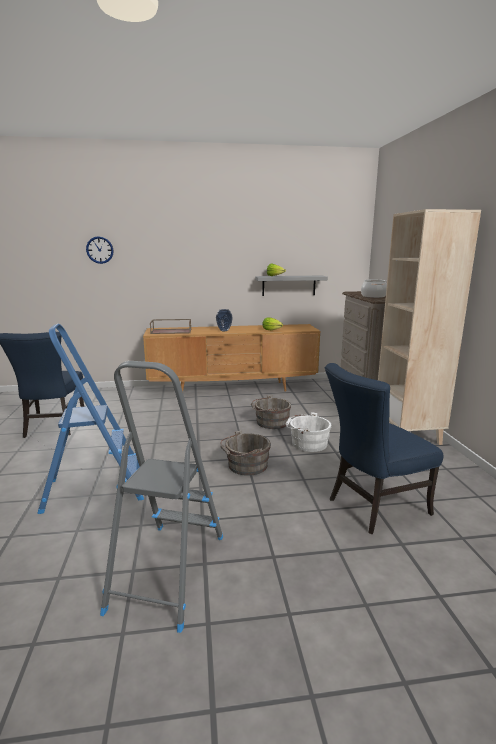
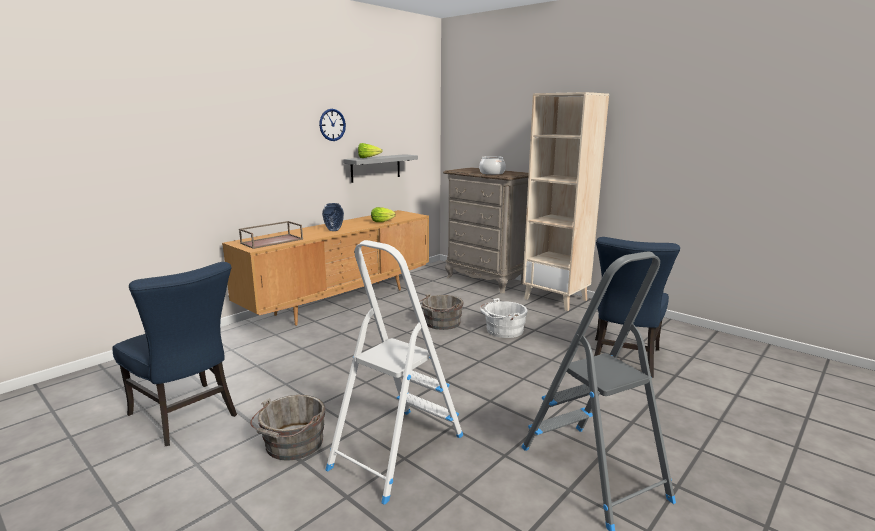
camera: 40 degrees left, 0 degrees up
blue step ladder [37,324,144,514] -> white step ladder [326,240,463,505]
wall clock [86,236,114,264] -> wall clock moved to [319,109,346,141]
grey bucket [220,431,271,476] -> grey bucket moved to [250,395,325,460]

